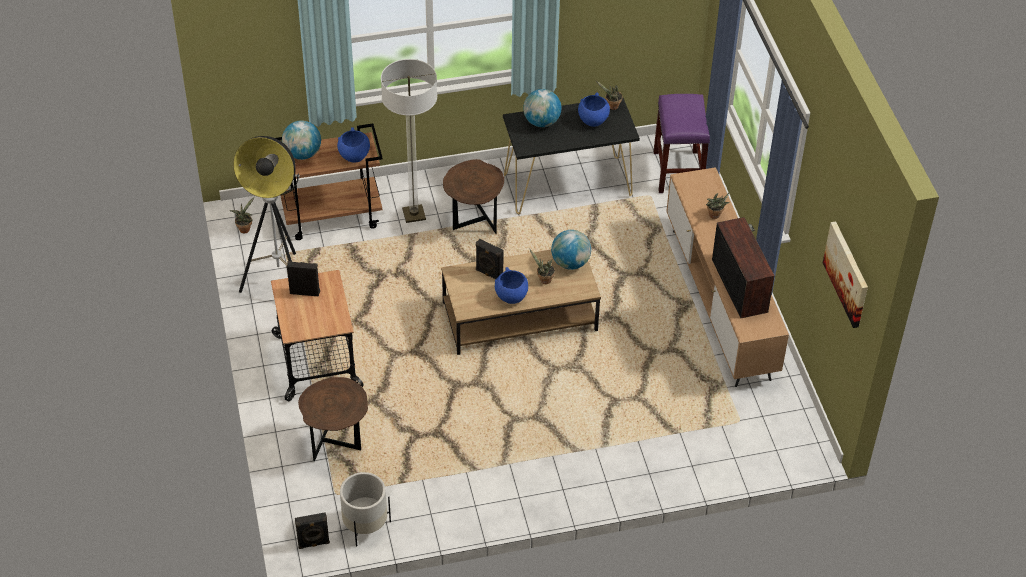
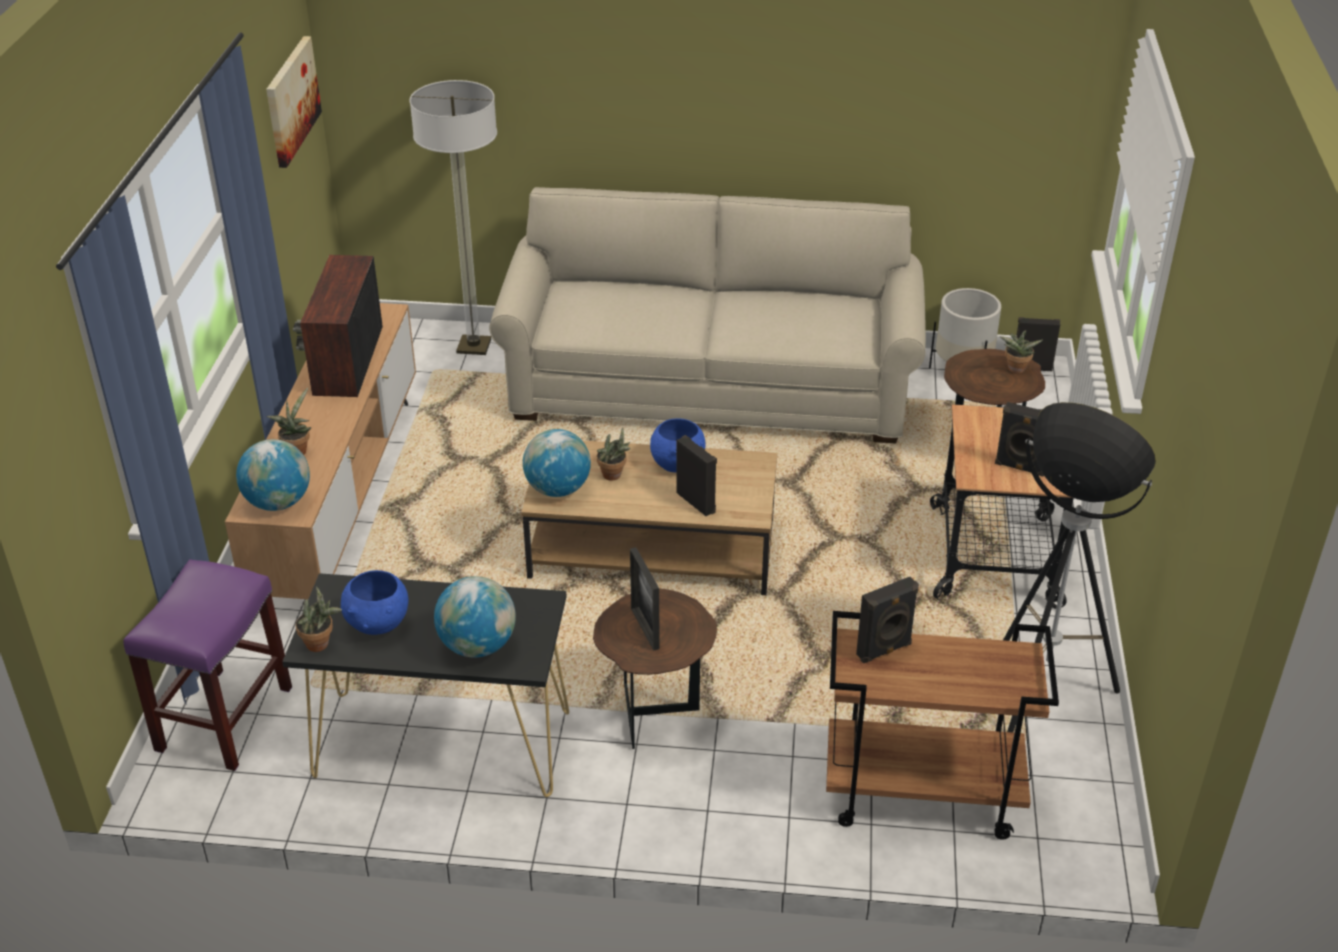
camera: 160 degrees left, 10 degrees down
potted plant [229,197,255,233] -> potted plant moved to [1000,330,1043,374]
globe [282,120,321,160] -> globe moved to [236,439,310,511]
blue bowl [337,127,370,163] -> black speaker [856,577,919,663]
floor lamp [381,59,437,223] -> floor lamp moved to [410,80,497,355]
none -> beige sofa [489,187,926,443]
none -> picture frame [630,547,660,651]

